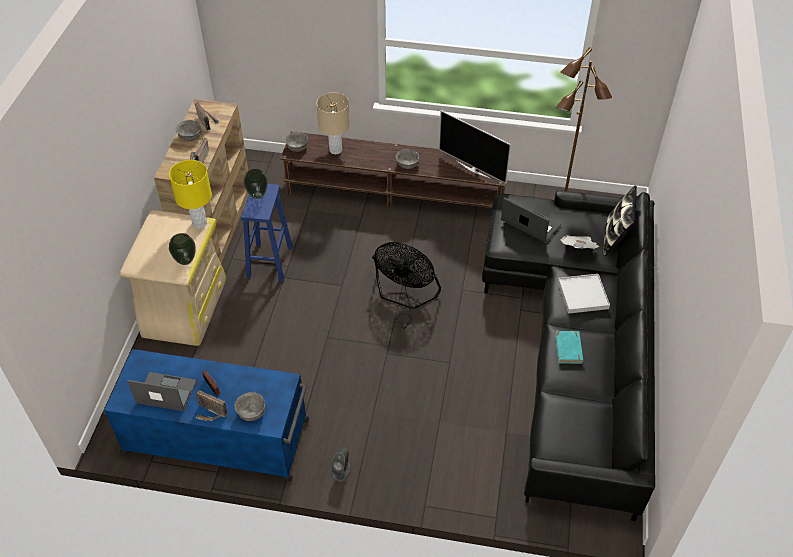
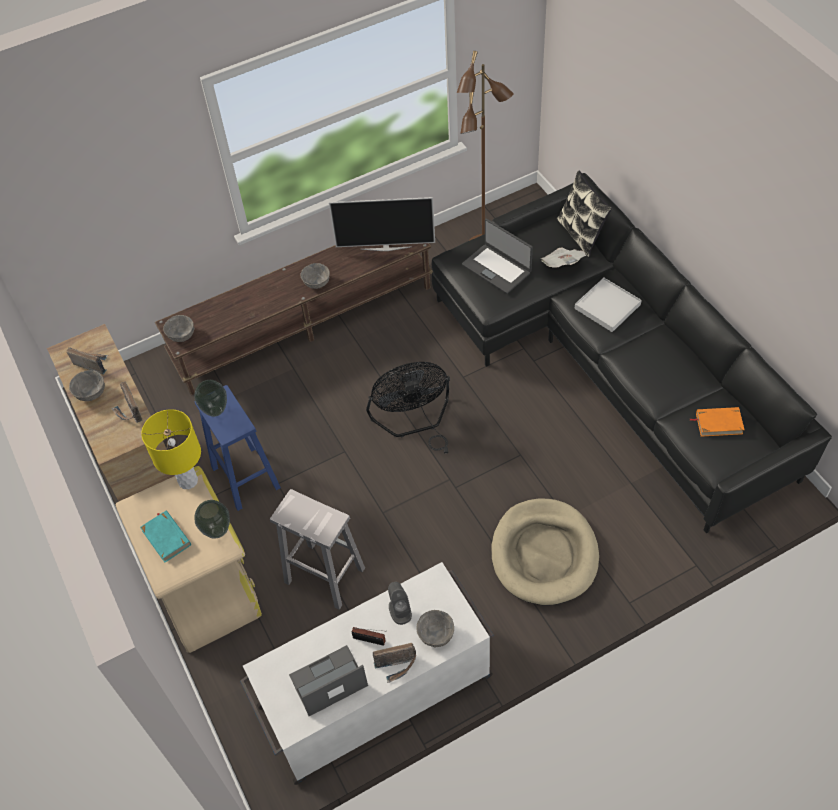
camera: 35 degrees left, 5 degrees up
blue cabinet [103,349,309,481] -> white cabinet [240,562,494,785]
beige table lamp [317,92,350,154] -> none
grey speaker [331,448,351,482] -> grey speaker moved to [388,582,412,625]
laptop [501,198,561,242] -> laptop turned 135 degrees counterclockwise [462,218,533,294]
turquoise book [555,330,583,364] -> turquoise book moved to [140,511,191,563]
none -> white stool [270,489,365,610]
none -> beige dog bed [491,498,599,606]
none -> orange book [690,407,745,437]

